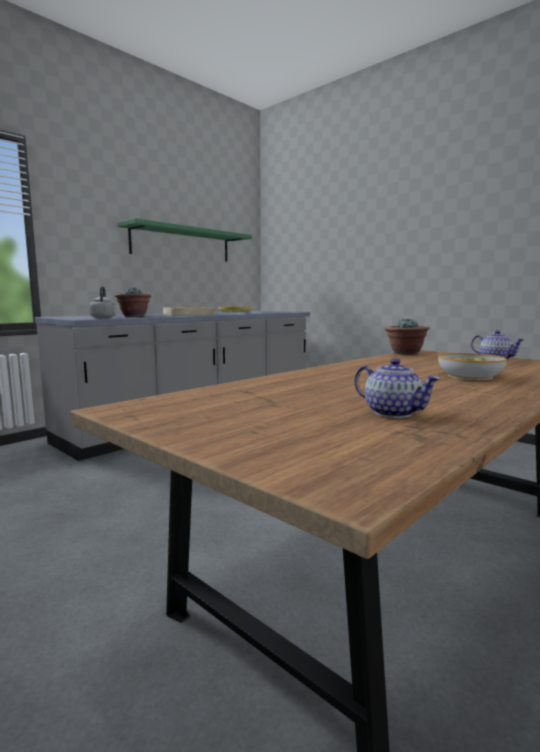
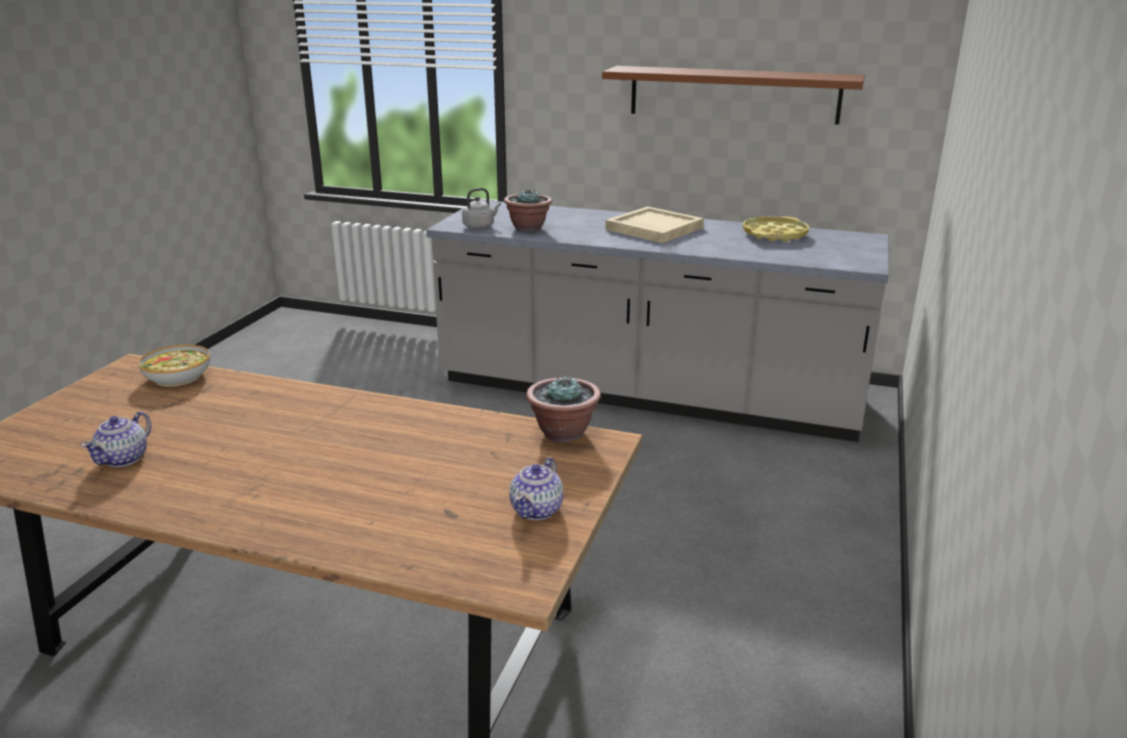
camera: 65 degrees right, 15 degrees up
green shelf [118,218,252,262] -> brown shelf [602,66,865,125]
bowl [438,353,507,380] -> bowl moved to [138,345,210,387]

